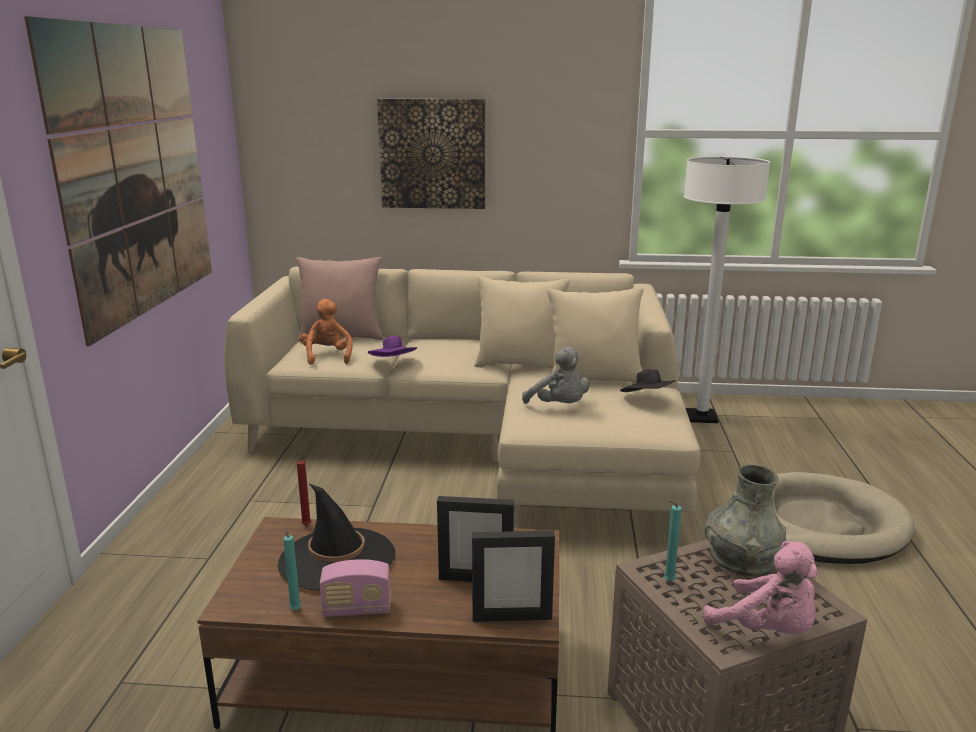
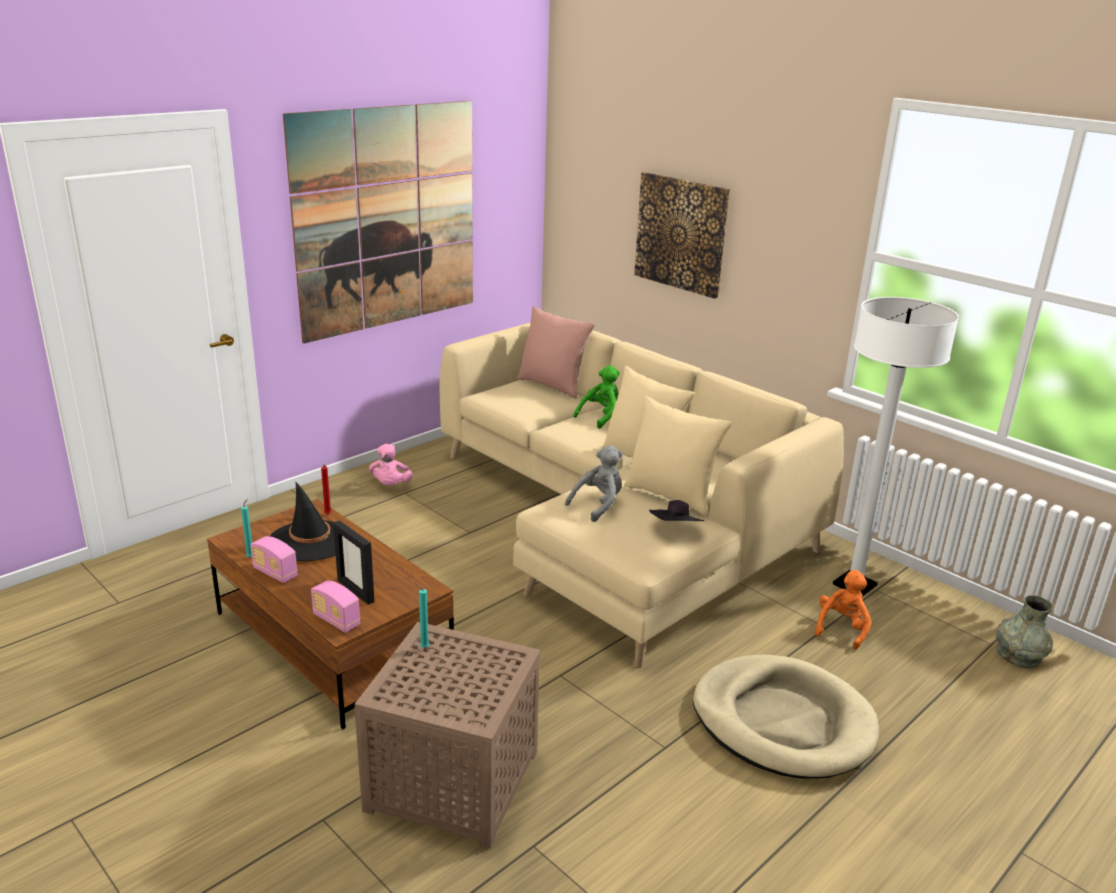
camera: 40 degrees right, 5 degrees up
orange plush toy [300,299,353,365] -> orange plush toy moved to [815,570,871,650]
purple hat [368,336,417,357] -> none
picture frame [472,531,555,622] -> radio [311,580,360,633]
grey plush toy [522,347,590,403] -> grey plush toy turned 135 degrees counterclockwise [565,445,623,522]
pink plush toy [703,541,818,634] -> pink plush toy moved to [369,444,413,485]
grey vase [704,464,786,576] -> grey vase moved to [996,595,1053,668]
none -> green plush toy [573,365,620,429]

